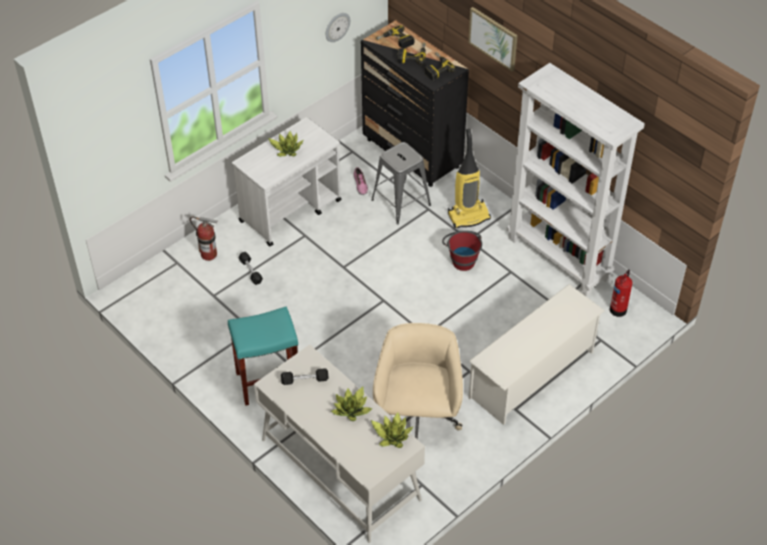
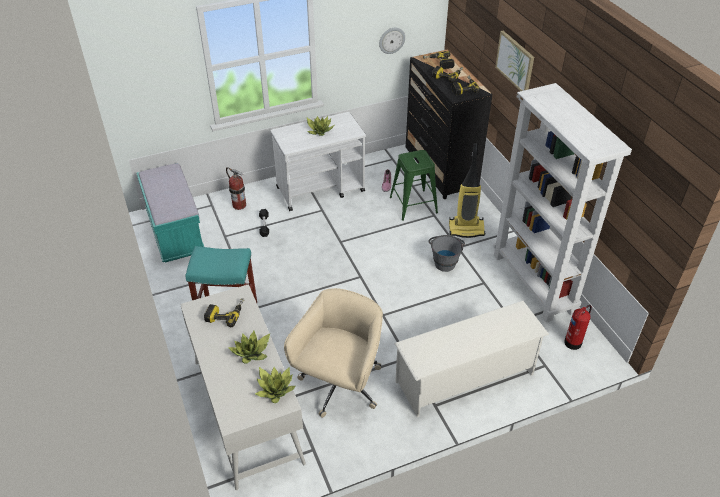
camera: 20 degrees right, 5 degrees down
black dumbbell [281,368,329,385] -> power drill [204,298,244,327]
grey stool [371,142,431,224] -> green stool [390,150,438,221]
red bucket [442,231,482,271] -> grey bucket [428,235,465,272]
none -> turquoise bench [137,163,204,263]

